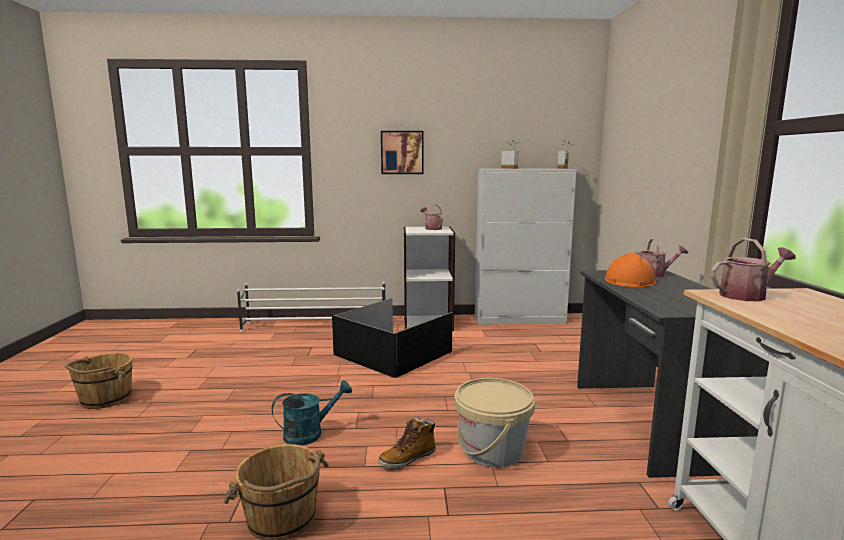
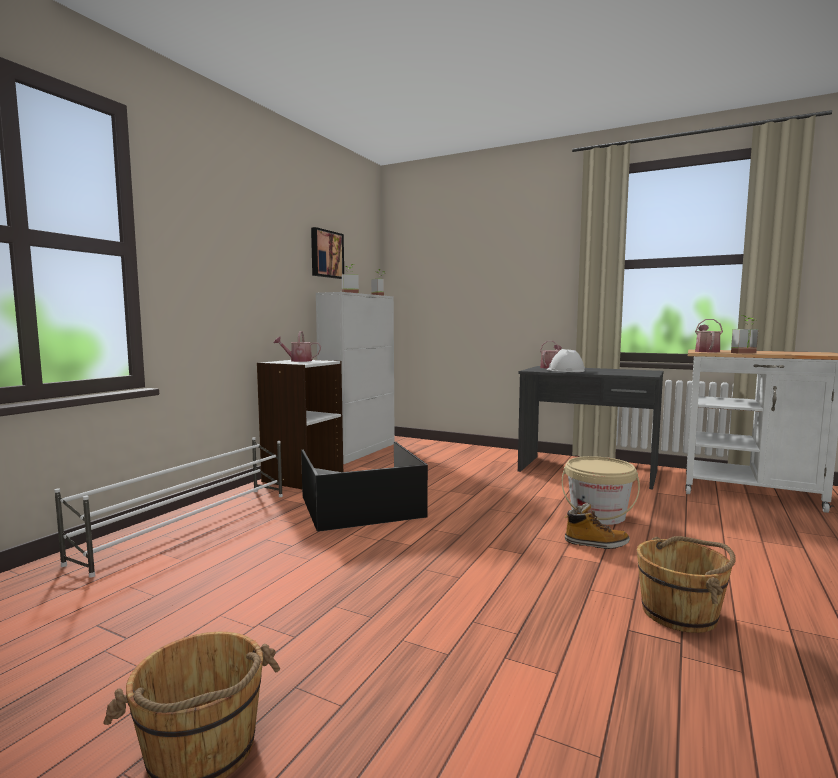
camera: 60 degrees left, 5 degrees down
turquoise watering can [272,380,352,446] -> none
boot [379,416,436,469] -> boot turned 75 degrees counterclockwise [564,503,630,549]
picture [381,131,424,174] -> picture moved to [311,227,344,279]
orange hard hat [605,252,656,287] -> white hard hat [547,349,585,372]
none -> potted plant [731,315,758,354]

